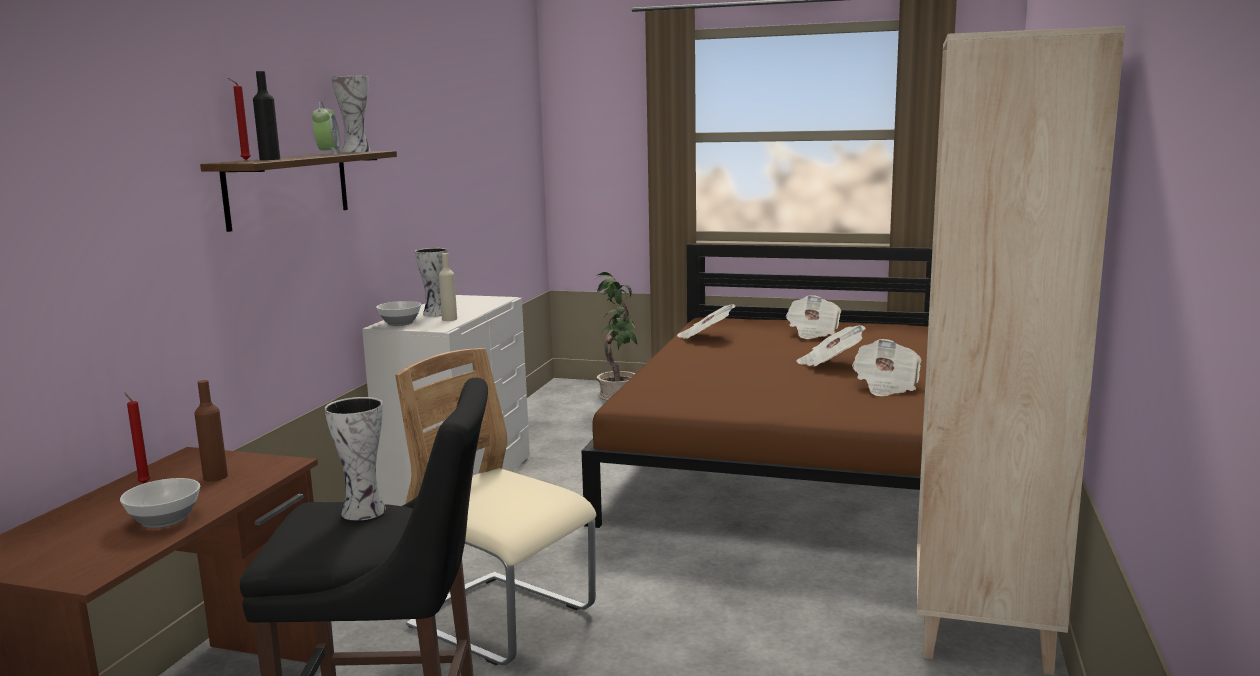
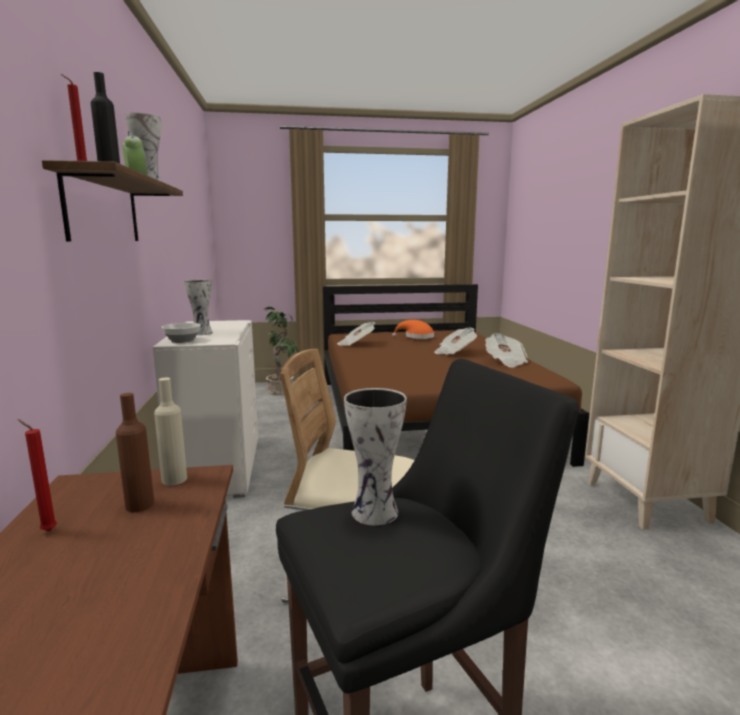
camera: 25 degrees left, 0 degrees up
bowl [120,478,200,528] -> none
beige bottle [439,253,457,321] -> beige bottle moved to [154,378,187,486]
newspaper [786,295,841,339] -> orange hat [392,320,434,339]

